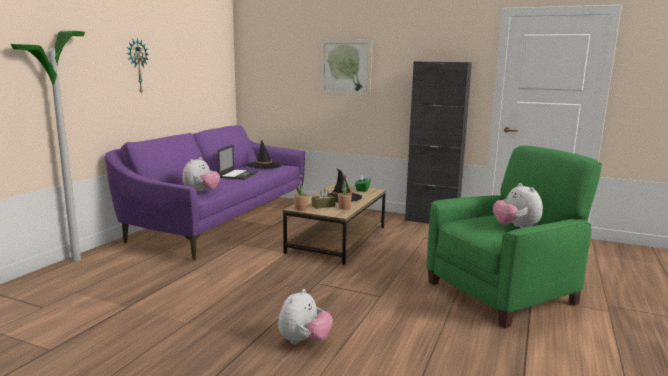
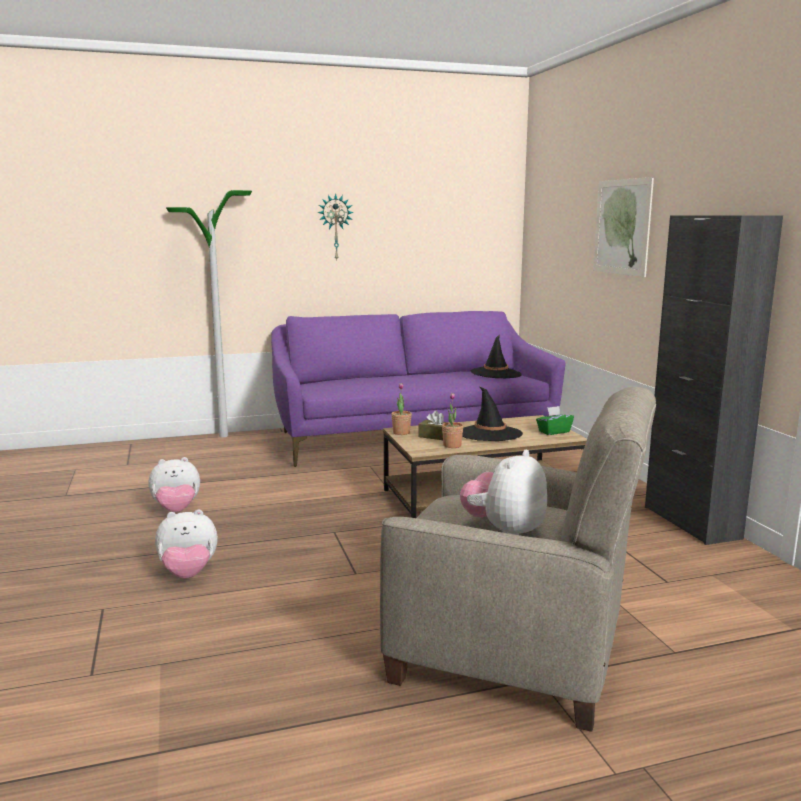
camera: 50 degrees right, 0 degrees up
plush toy [183,157,220,193] -> plush toy moved to [148,457,200,512]
laptop [218,144,258,180] -> none
green armchair [426,145,602,328] -> beige armchair [380,387,656,732]

